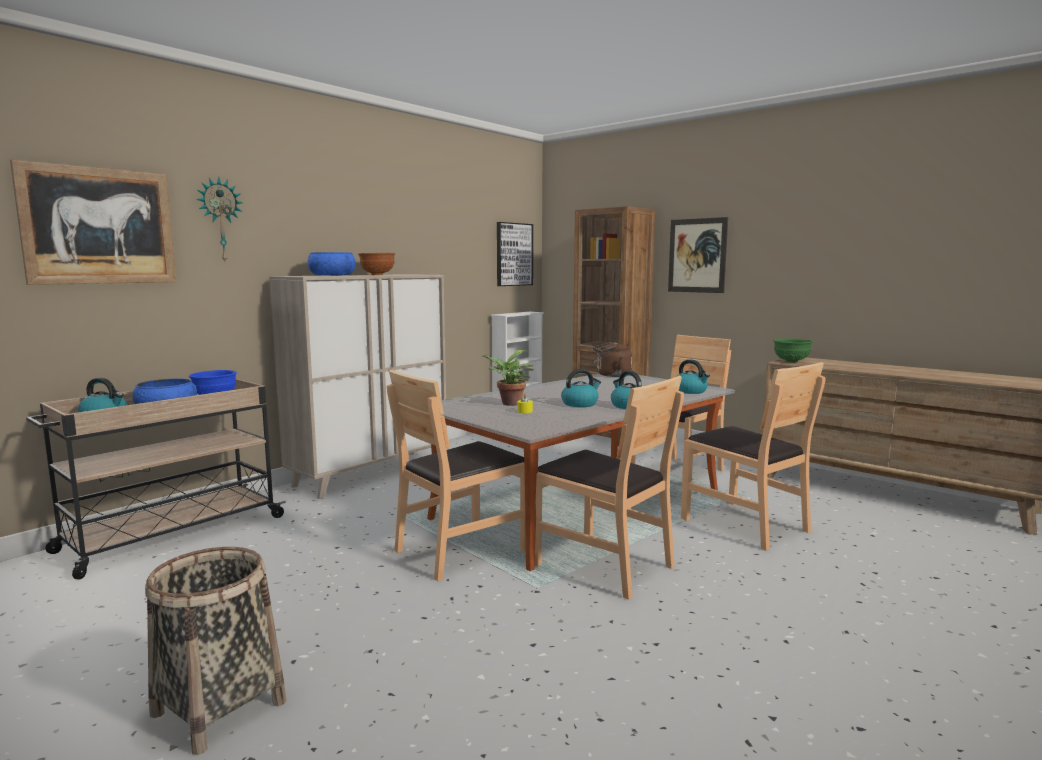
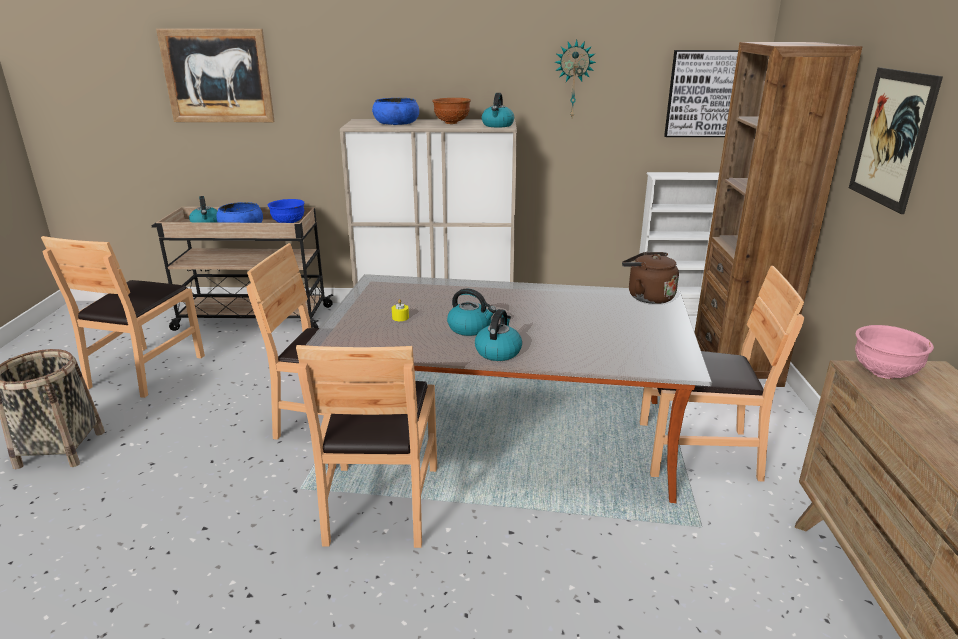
camera: 50 degrees right, 15 degrees up
wall clock [196,177,243,262] -> wall clock moved to [555,40,596,117]
potted plant [481,350,534,406] -> none
kettle [676,359,710,394] -> kettle moved to [482,93,514,127]
brown chair [681,362,825,551] -> brown chair moved to [41,236,205,398]
green bowl [773,338,813,363] -> pink bowl [855,325,934,379]

